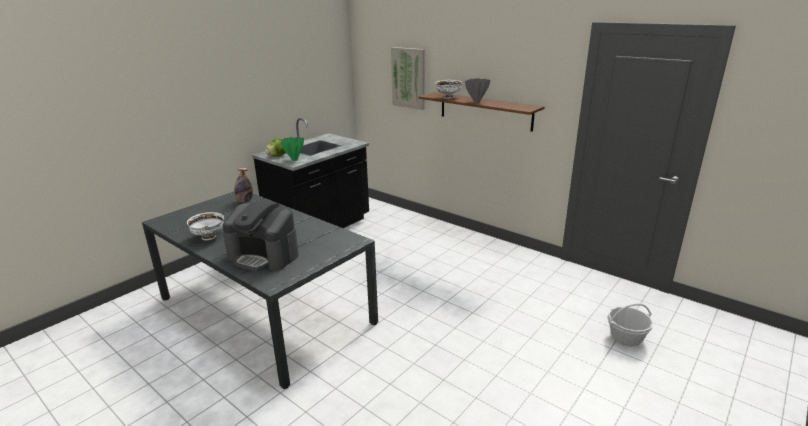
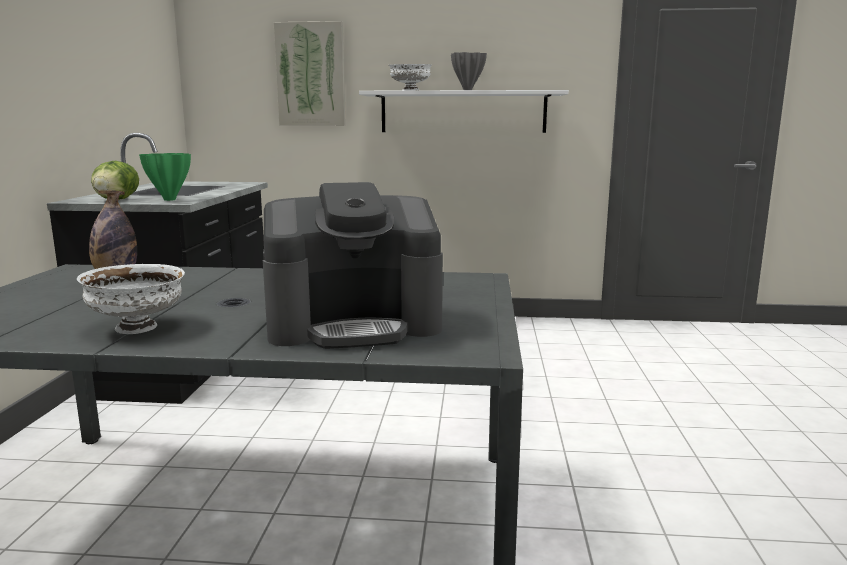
camera: 35 degrees left, 10 degrees down
brown shelf [419,92,545,132] -> white shelf [359,90,569,133]
basket [607,303,654,347] -> none

